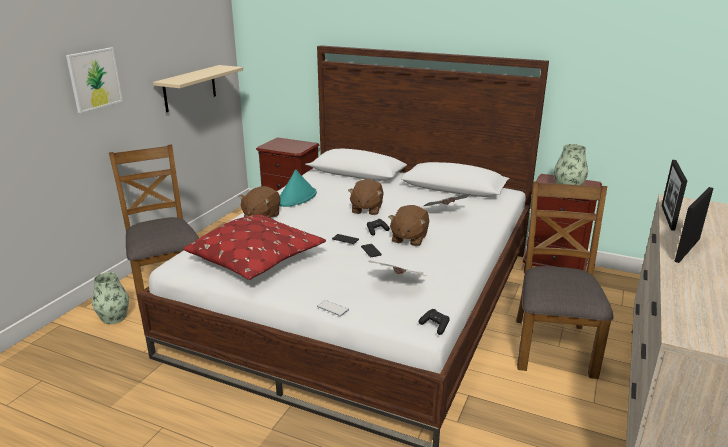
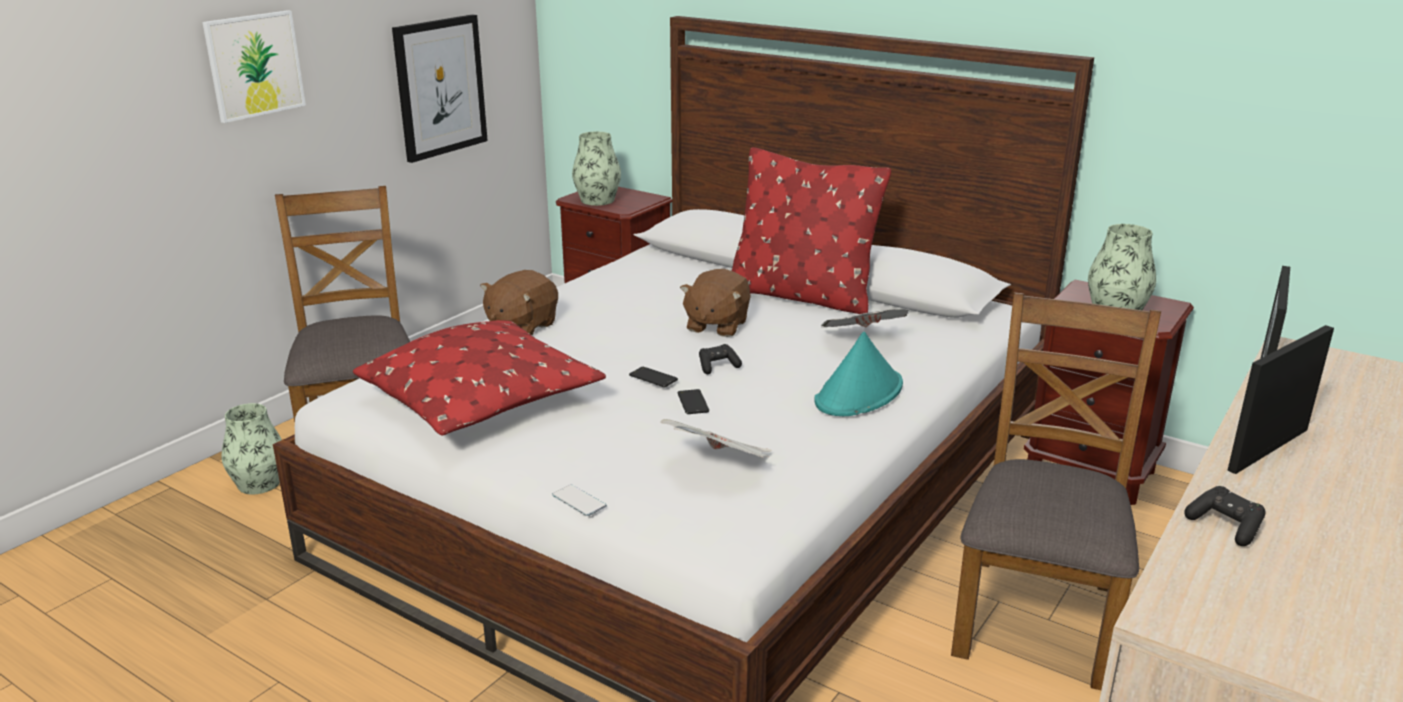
camera: 10 degrees right, 0 degrees up
beige shelf [153,65,243,112] -> picture [392,14,488,163]
turquoise hat [279,169,317,207] -> turquoise hat moved to [814,332,903,416]
brown plush toy [388,205,429,246] -> none
black game controller [419,309,450,335] -> black game controller moved to [1184,486,1266,546]
none -> vase [572,132,621,206]
none -> red pillow [732,147,891,314]

